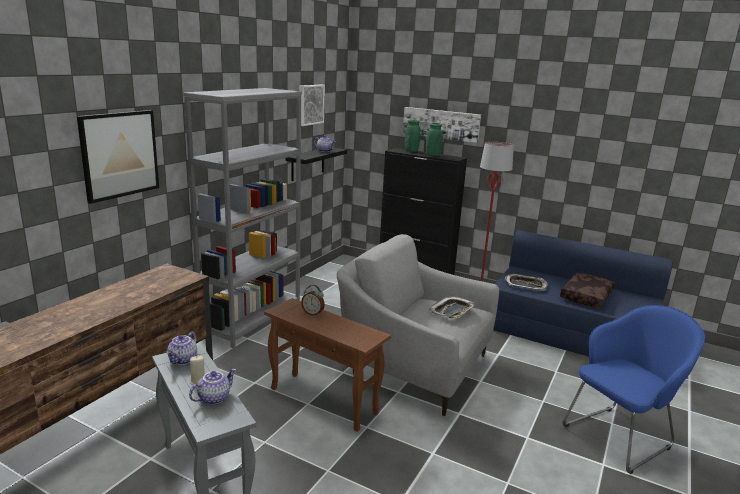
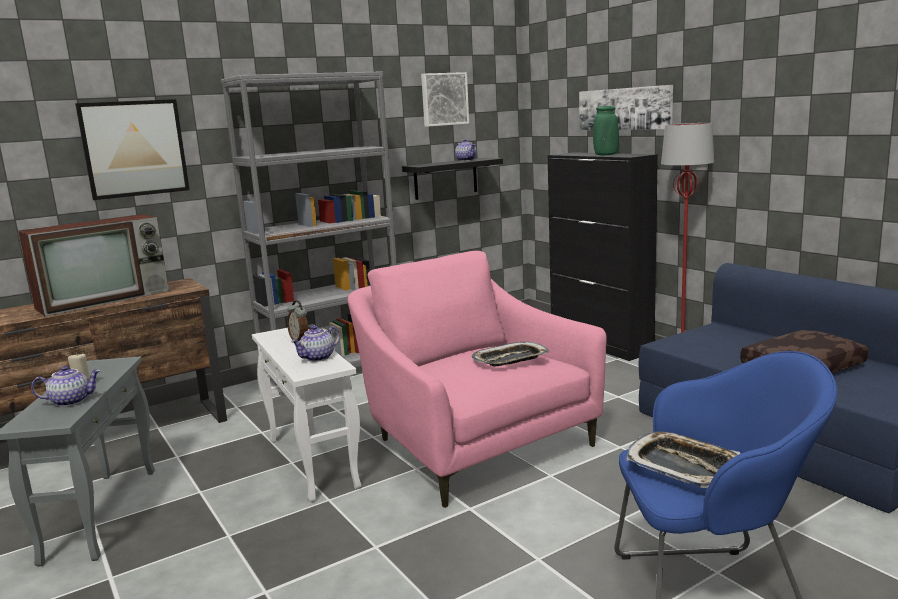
camera: 30 degrees right, 5 degrees down
teapot [166,332,197,365] -> teapot moved to [291,326,340,362]
brown side table [264,298,391,432] -> white side table [252,328,361,502]
grey armchair [337,234,499,416] -> pink armchair [348,251,607,508]
green vase [405,120,420,152] -> none
tray [505,274,547,291] -> tray moved to [626,431,740,488]
none -> television [18,214,169,316]

